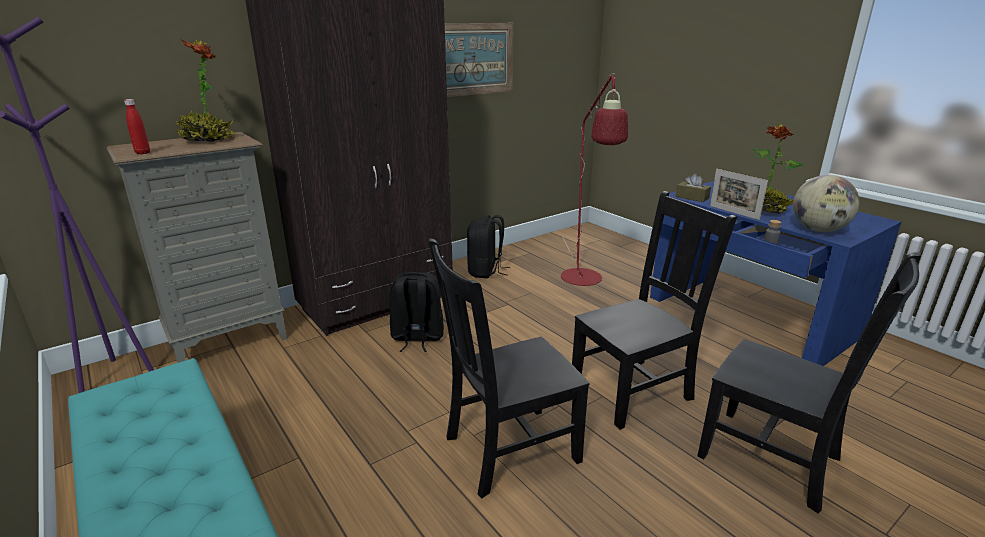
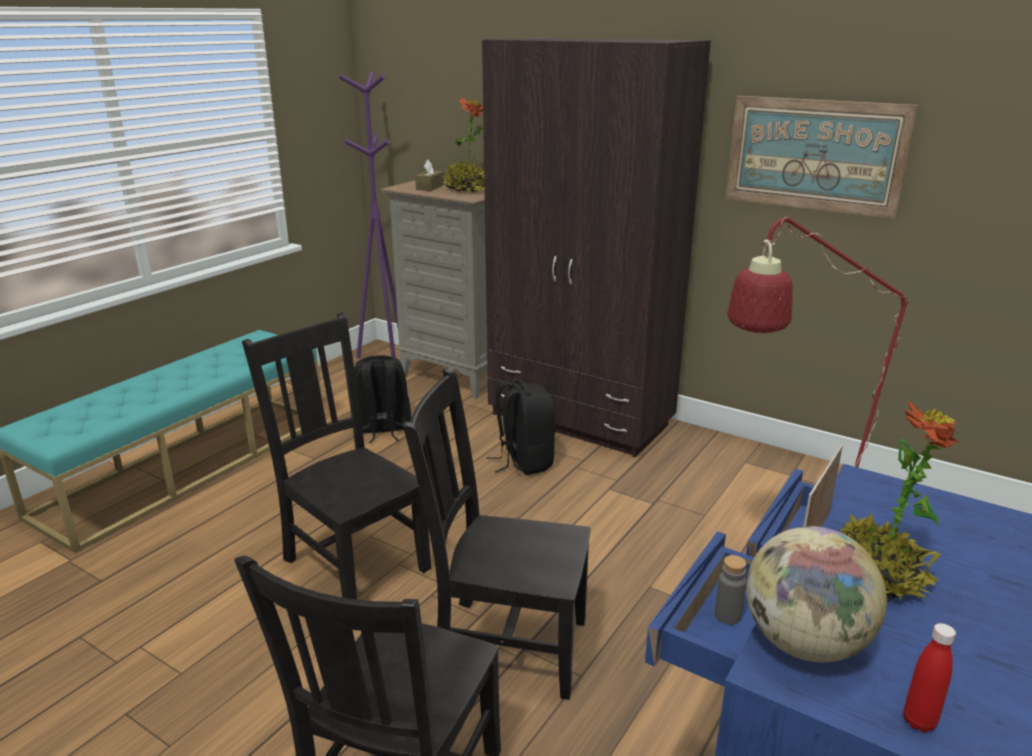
camera: 70 degrees right, 0 degrees up
red bottle [124,99,150,154] -> red bottle moved to [903,623,956,732]
black backpack [467,215,510,278] -> black backpack moved to [354,355,411,443]
black chair [572,191,737,430] -> black chair turned 150 degrees clockwise [403,367,591,700]
brown tissue box [675,174,711,202] -> brown tissue box moved to [415,160,444,191]

